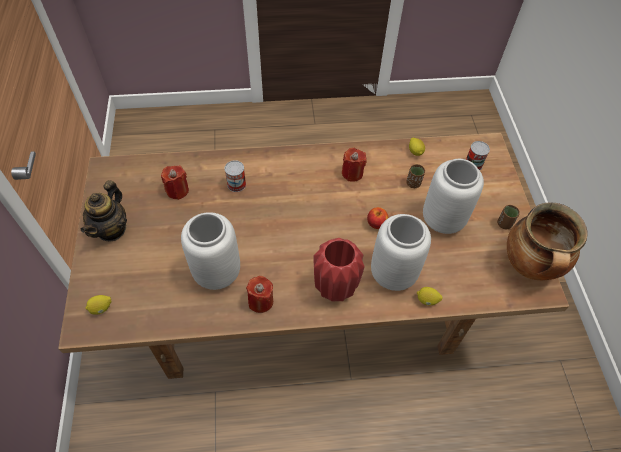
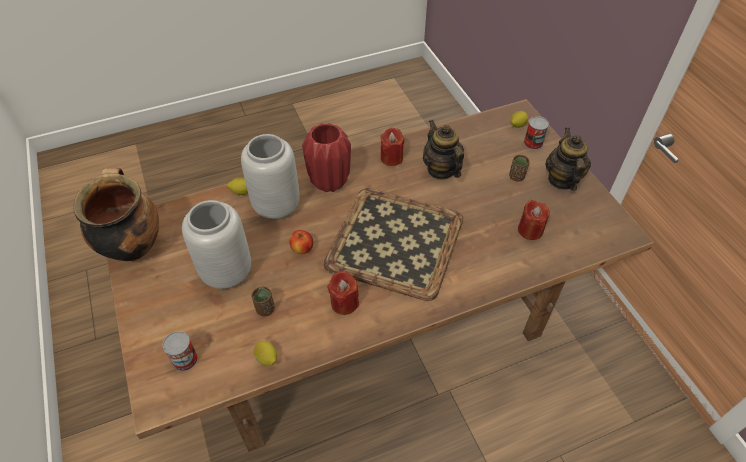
camera: 165 degrees right, 5 degrees down
grey vase [181,212,240,290] -> teapot [423,120,464,180]
can [224,160,246,192] -> can moved to [524,116,549,150]
brown cup [497,205,520,229] -> brown cup moved to [509,155,530,181]
none -> tray [323,188,463,301]

